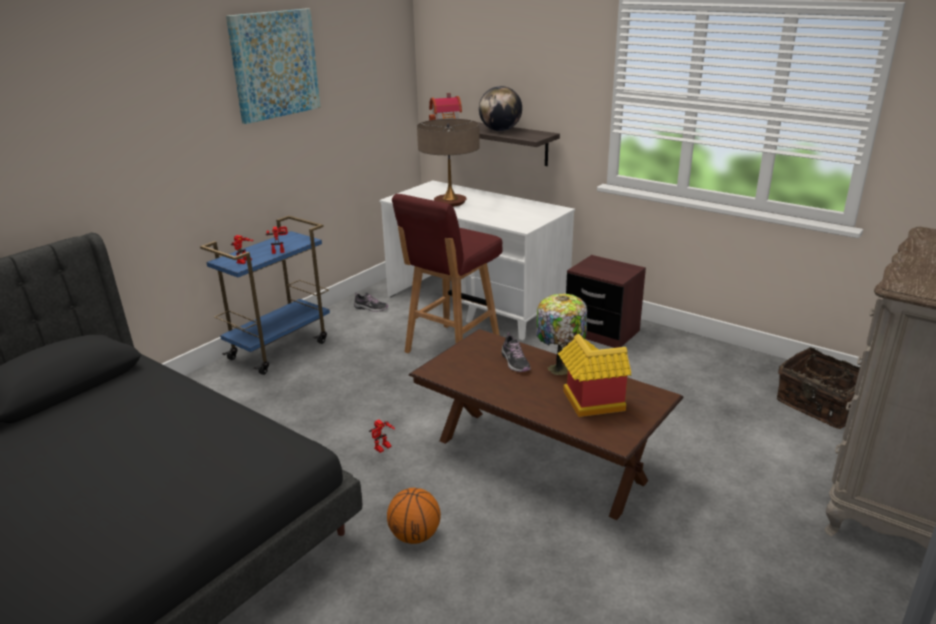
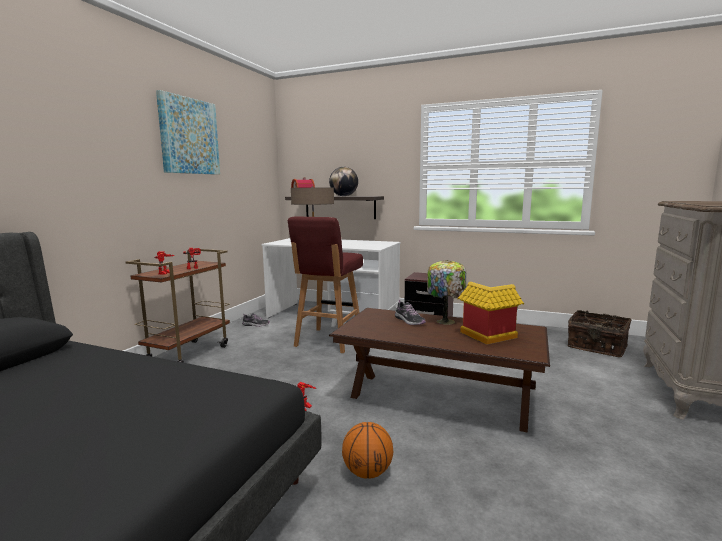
camera: 15 degrees left, 15 degrees down
blue cart [200,215,330,375] -> brown cart [126,249,230,363]

